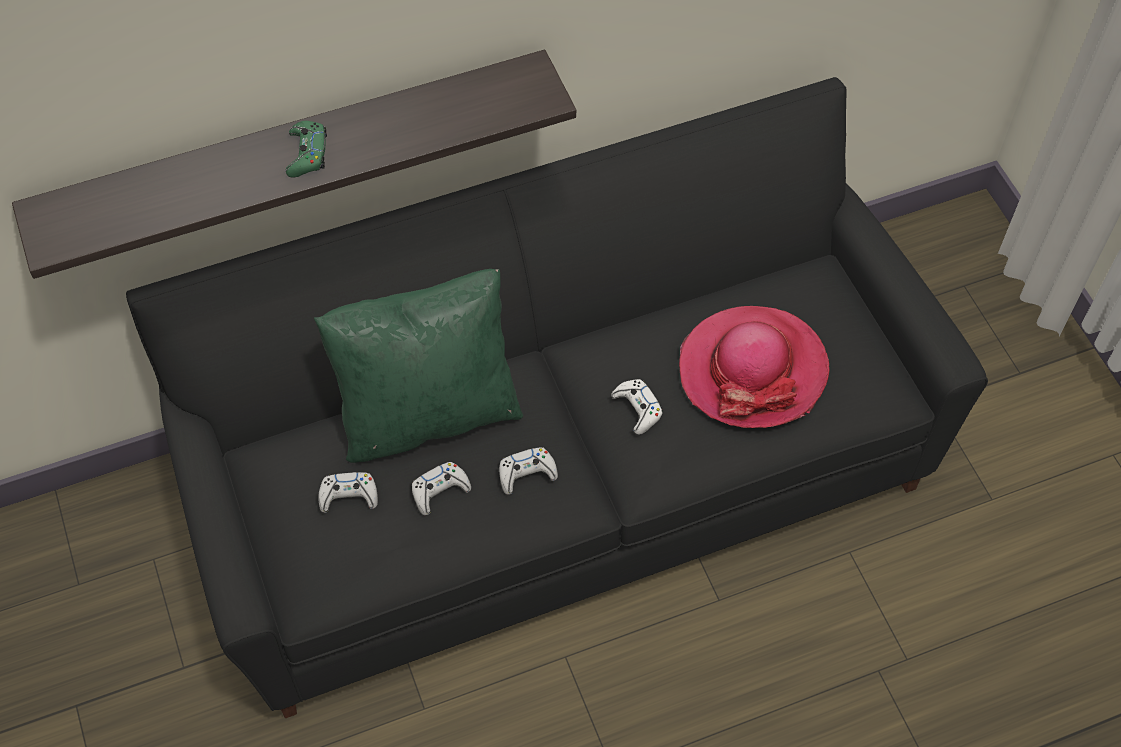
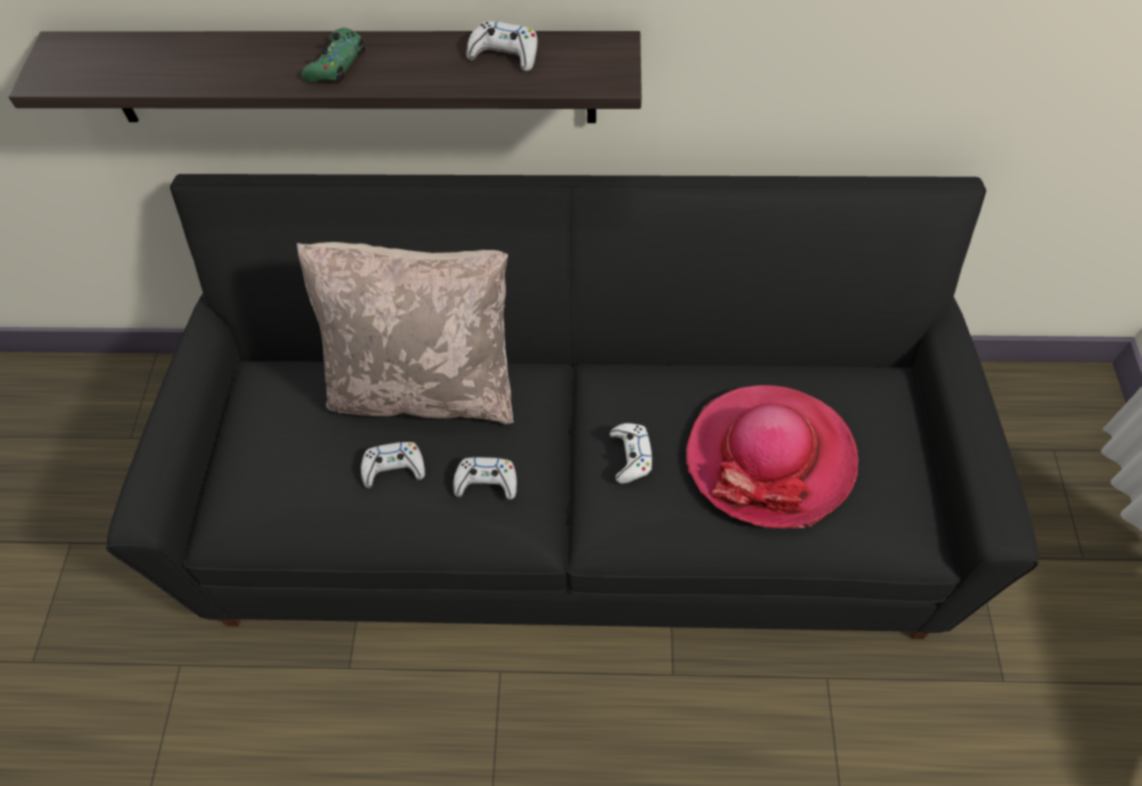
camera: 25 degrees right, 0 degrees up
green pillow [314,269,524,463] -> beige pillow [297,242,514,425]
white game controller [318,472,378,513] -> white game controller moved to [466,21,537,71]

